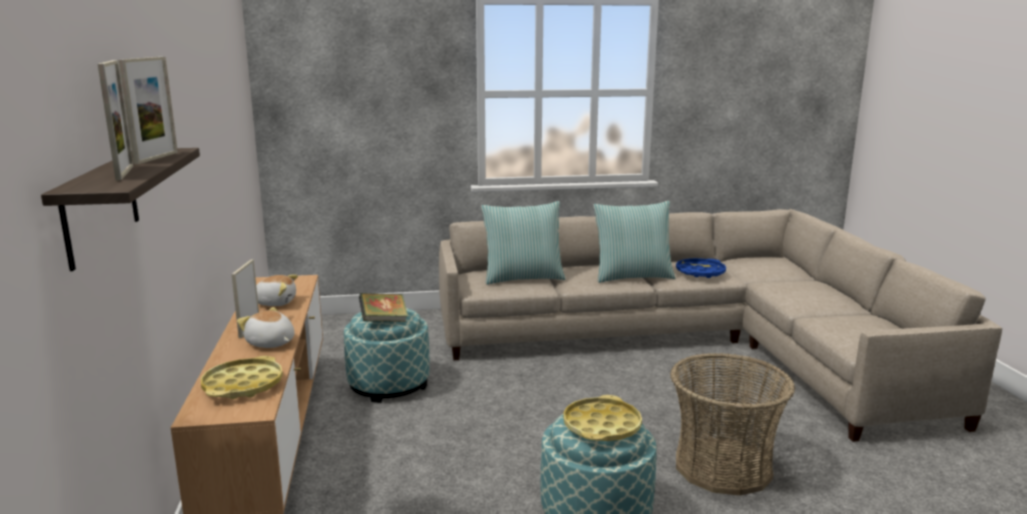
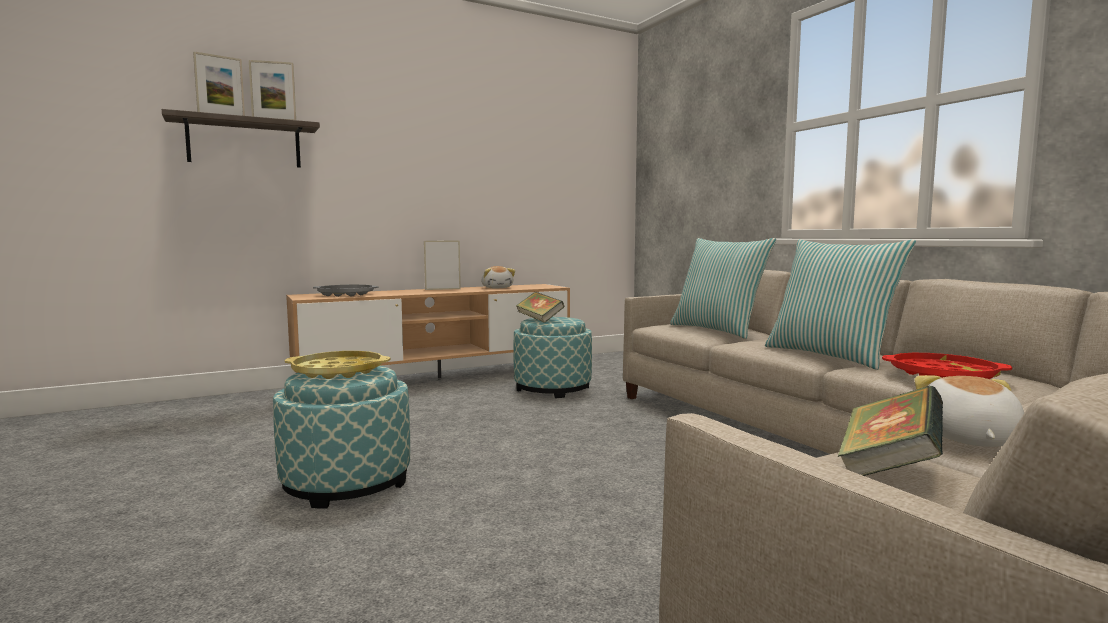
camera: 70 degrees right, 10 degrees down
yellow tray [201,356,283,399] -> grey tray [313,285,378,297]
plush toy [237,307,295,348] -> plush toy moved to [915,375,1024,447]
basket [670,353,795,496] -> none
blue tray [676,258,726,278] -> red tray [882,353,1012,379]
none -> book [838,386,943,476]

